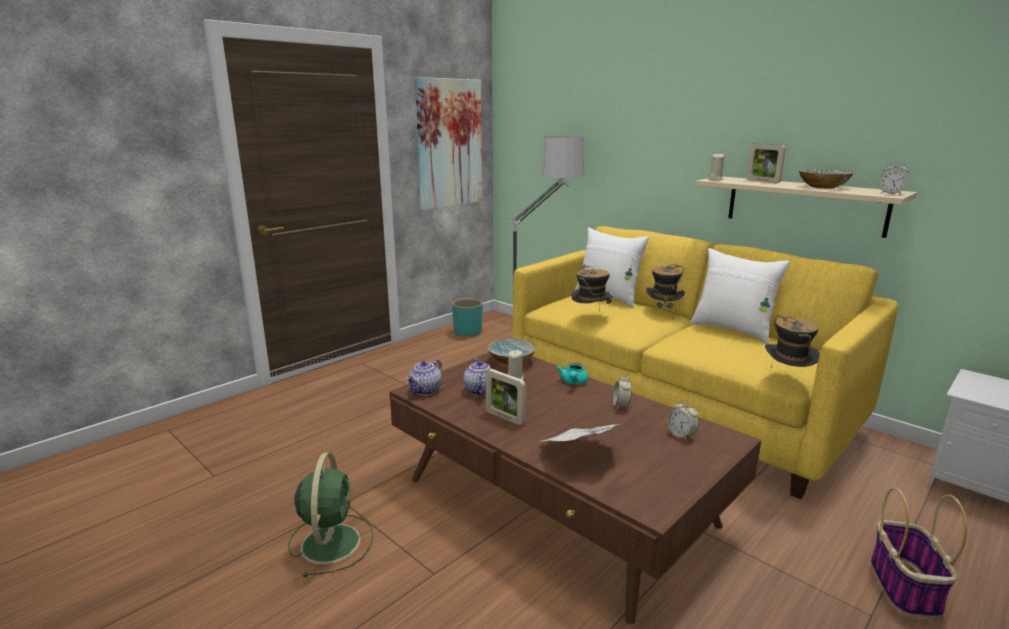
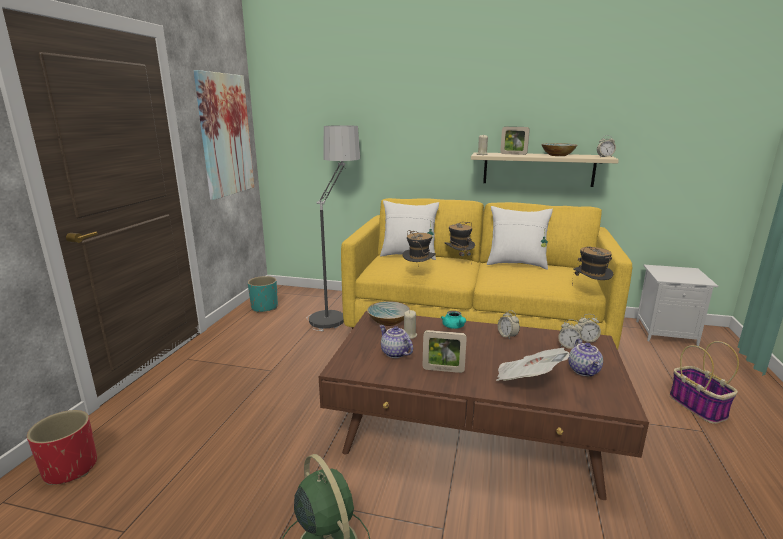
camera: 30 degrees left, 0 degrees up
teapot [406,359,442,395] -> teapot moved to [568,338,603,376]
none -> red planter [27,410,97,485]
none -> alarm clock [579,314,601,342]

